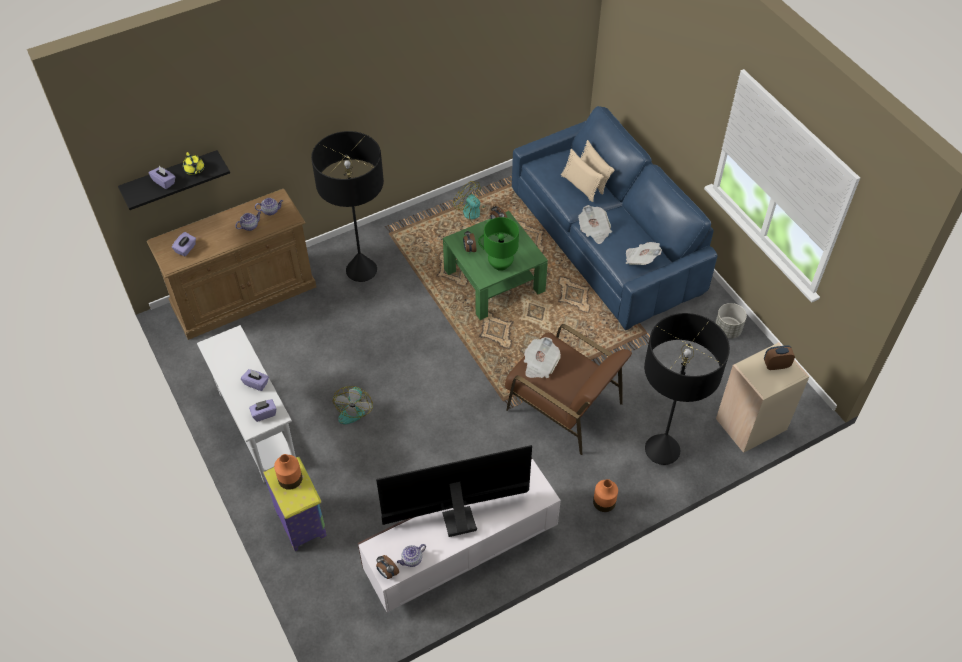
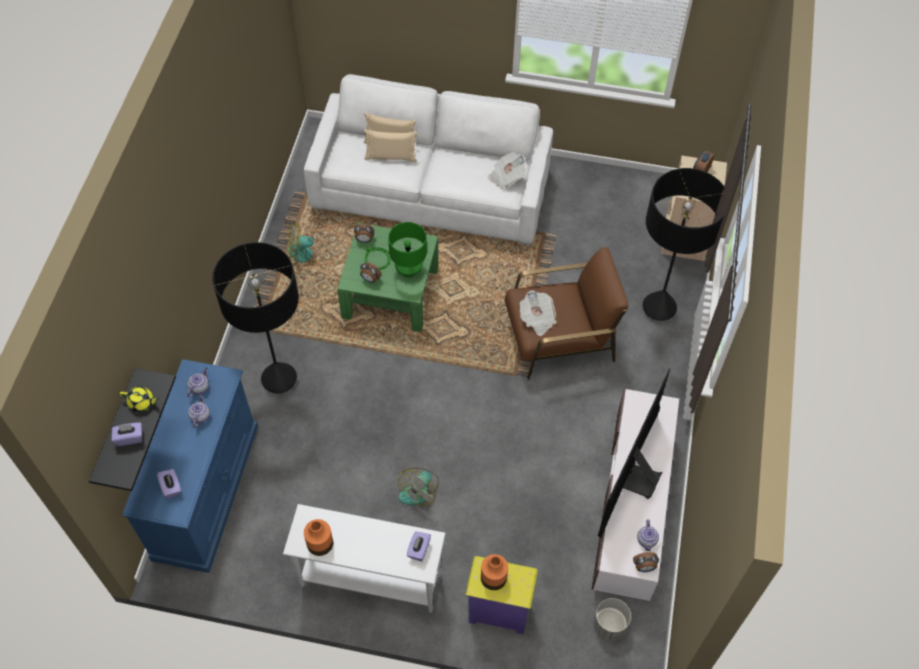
camera: 50 degrees left, 5 degrees up
brown cabinet [147,189,316,340] -> blue cabinet [122,359,258,573]
purple tissue box [241,369,269,391] -> none
fan [332,386,373,424] -> fan turned 75 degrees clockwise [398,468,439,506]
blue sofa [512,106,718,330] -> white sofa [304,74,553,245]
newspaper [578,205,612,244] -> none
orange vase [593,479,618,512] -> orange vase moved to [304,519,333,556]
grey planter [715,303,747,339] -> grey planter moved to [593,598,631,641]

